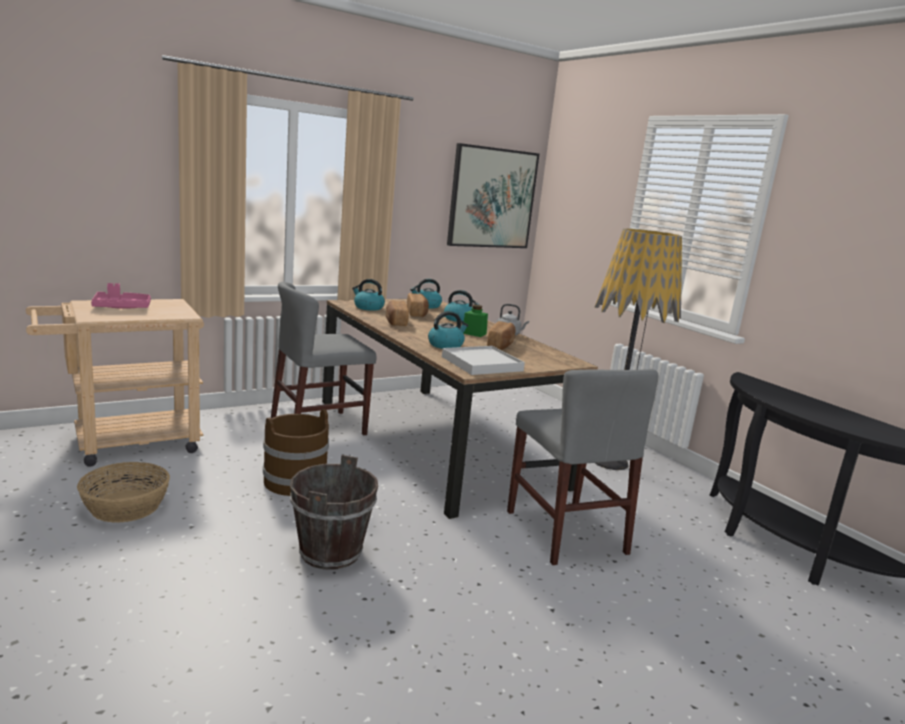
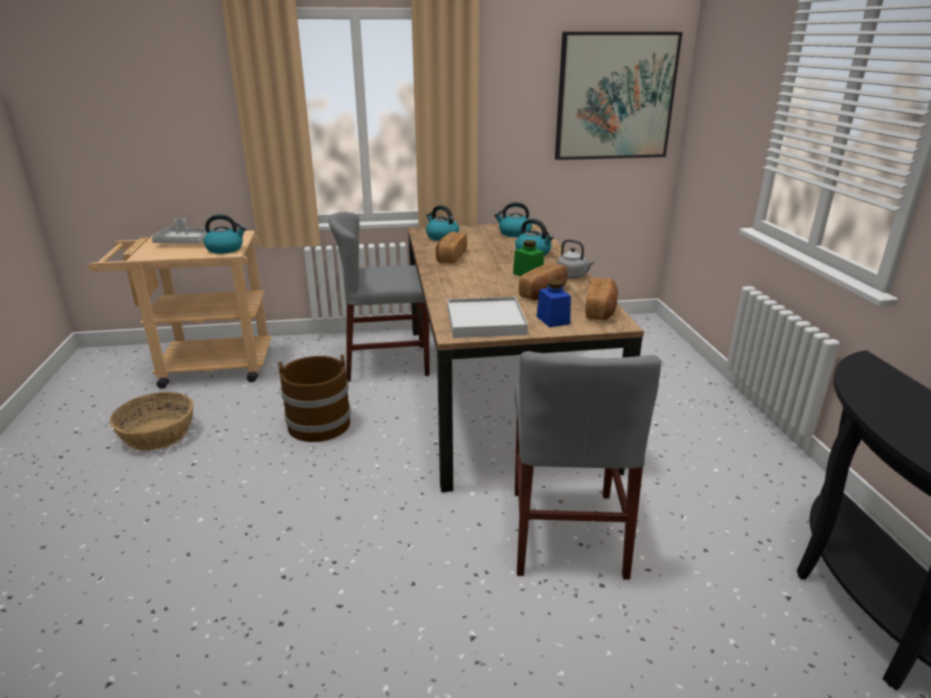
camera: 25 degrees right, 10 degrees up
pink tray [91,283,151,309] -> grey tray [151,218,207,244]
brown bucket [290,455,378,570] -> none
bread [407,293,429,317] -> bread moved to [585,277,618,320]
kettle [428,311,468,349] -> kettle moved to [204,214,246,254]
floor lamp [594,228,682,470] -> none
none -> blue jar [537,280,571,327]

